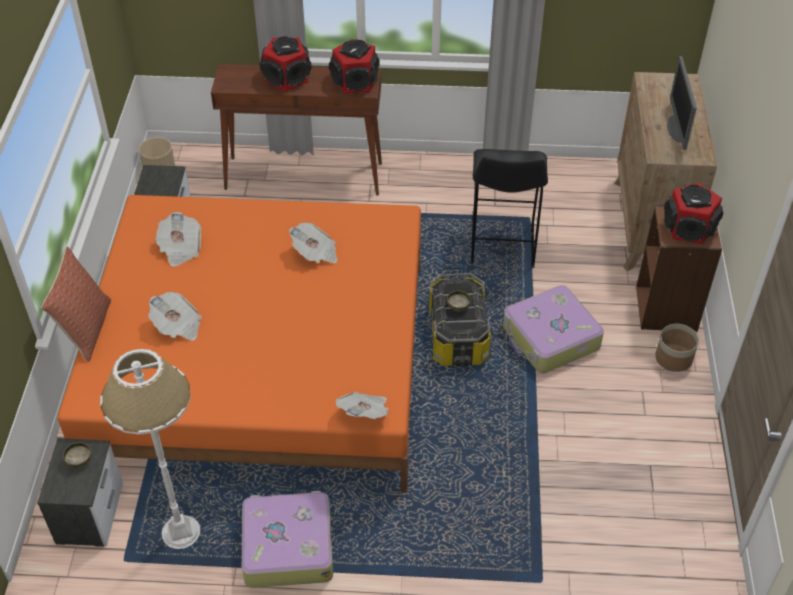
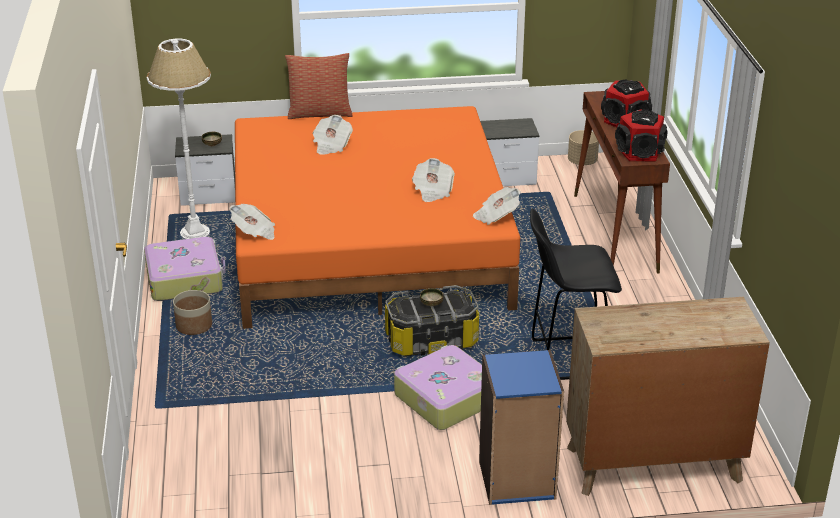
camera: 80 degrees right, 15 degrees down
newspaper [155,212,202,267] -> newspaper moved to [473,187,521,225]
brown bookcase [636,205,722,332] -> blue bookcase [479,350,564,505]
planter [655,324,699,372] -> planter moved to [173,290,212,335]
speaker [664,183,724,244] -> none
monitor [667,56,697,150] -> none

